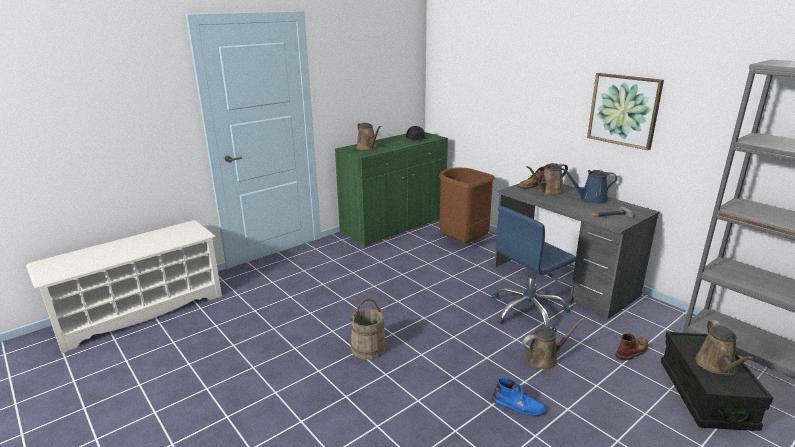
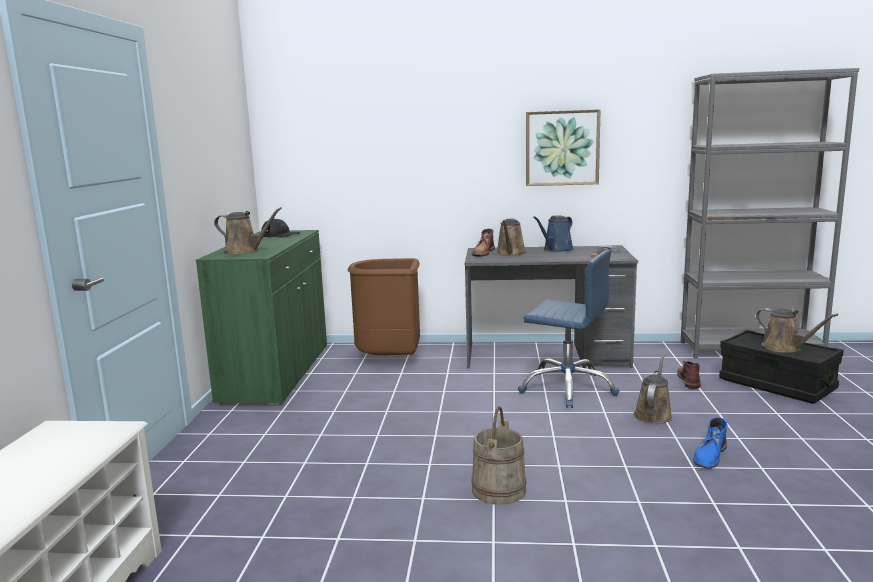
camera: 45 degrees left, 10 degrees down
blue office chair [492,206,577,330] -> blue office chair turned 75 degrees counterclockwise [518,249,620,408]
blue boot [492,378,547,416] -> blue boot turned 150 degrees clockwise [693,417,727,469]

